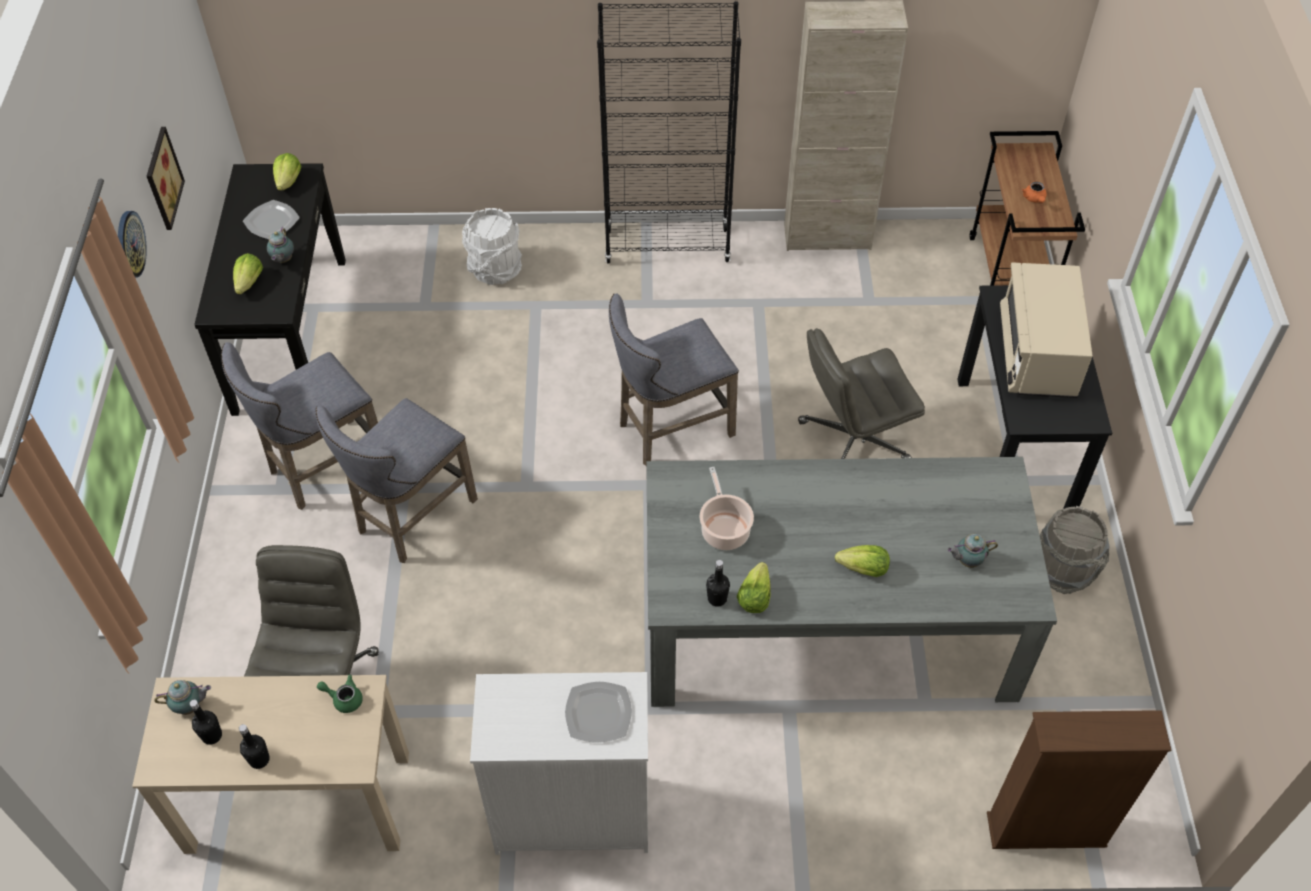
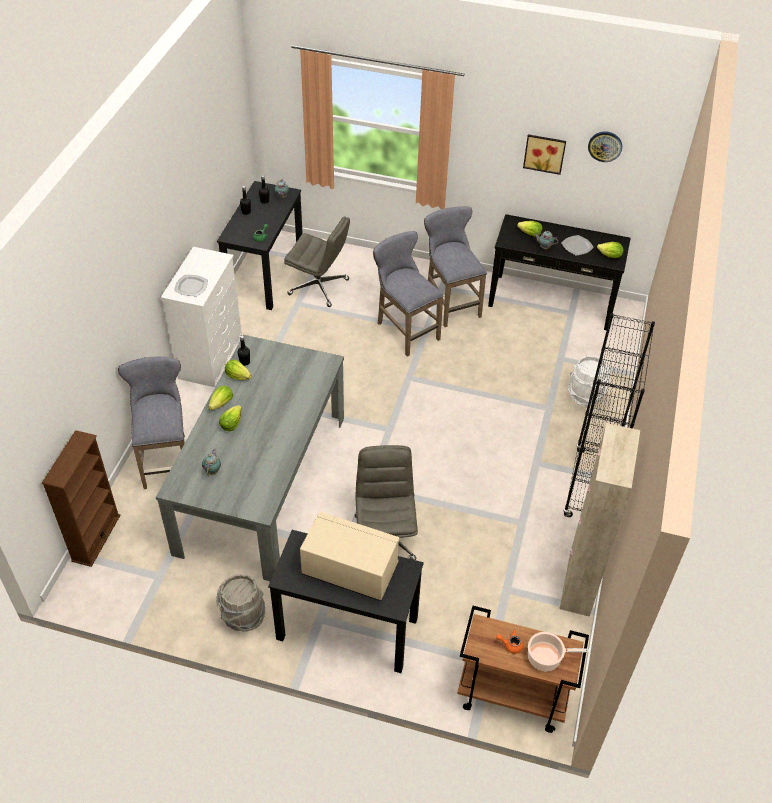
camera: 105 degrees right, 5 degrees down
wall clock [118,211,147,278] -> wall clock moved to [588,132,622,162]
beige desk [132,675,409,854] -> black desk [217,181,303,310]
grey stool [609,293,739,466] -> grey stool moved to [118,357,185,489]
cooking pot [699,467,754,550] -> cooking pot moved to [528,632,589,671]
none -> lettuce [208,386,233,410]

